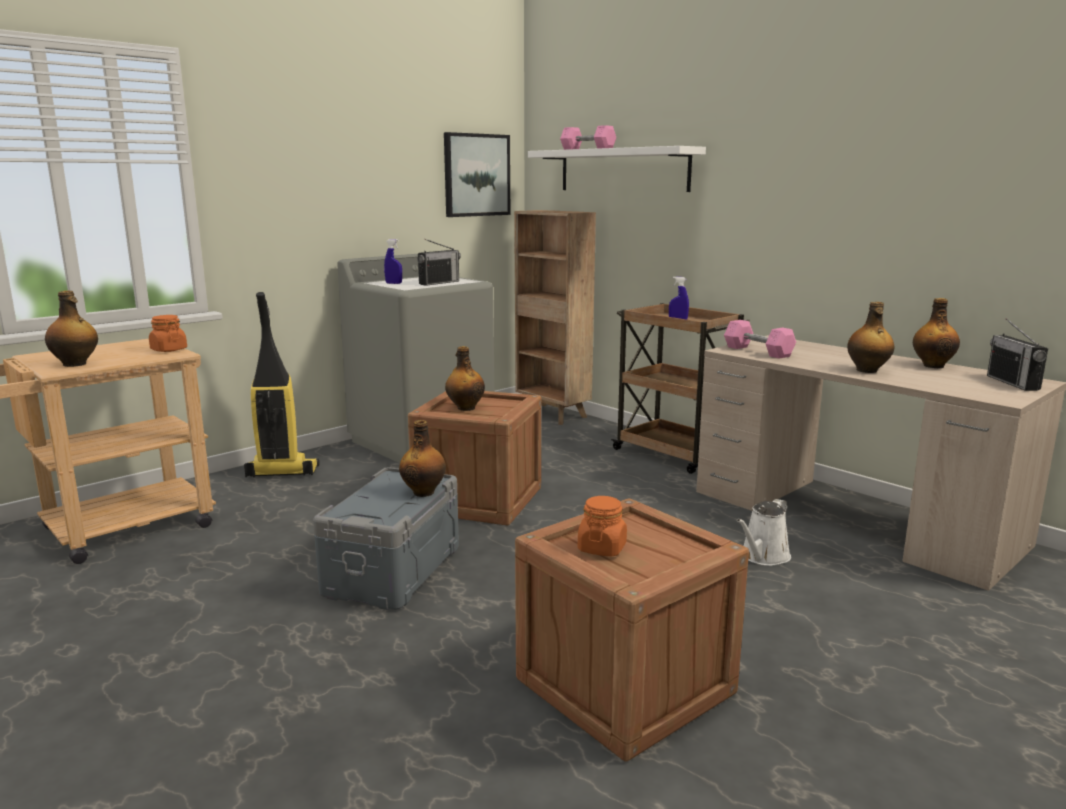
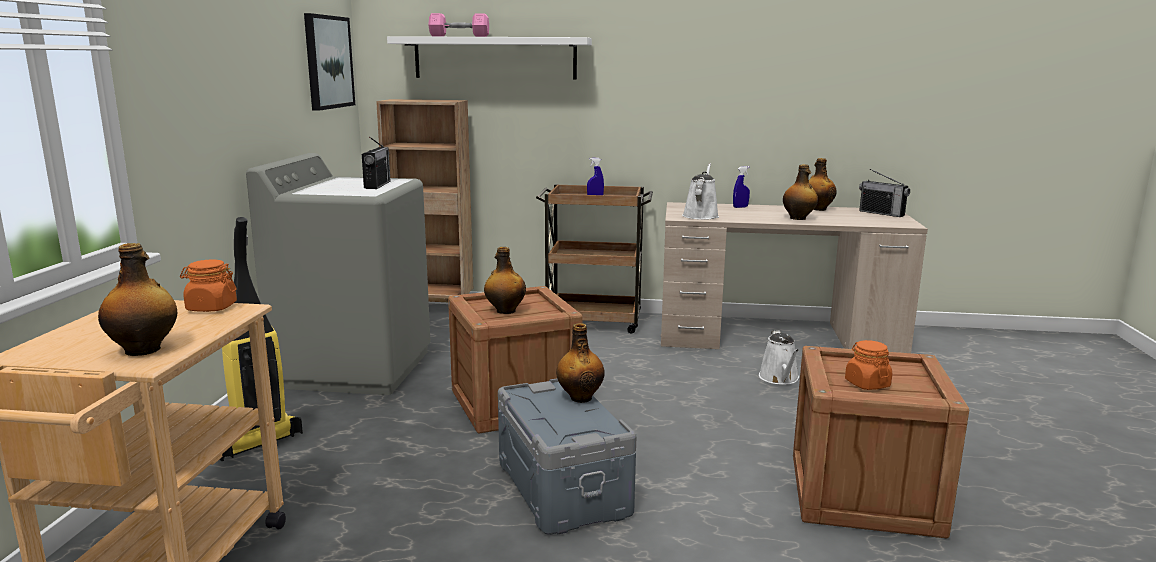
camera: 40 degrees left, 0 degrees up
blue spray bottle [384,239,402,284] -> blue spray bottle moved to [733,166,750,208]
pink dumbbell [724,320,796,359] -> white watering can [682,163,719,220]

